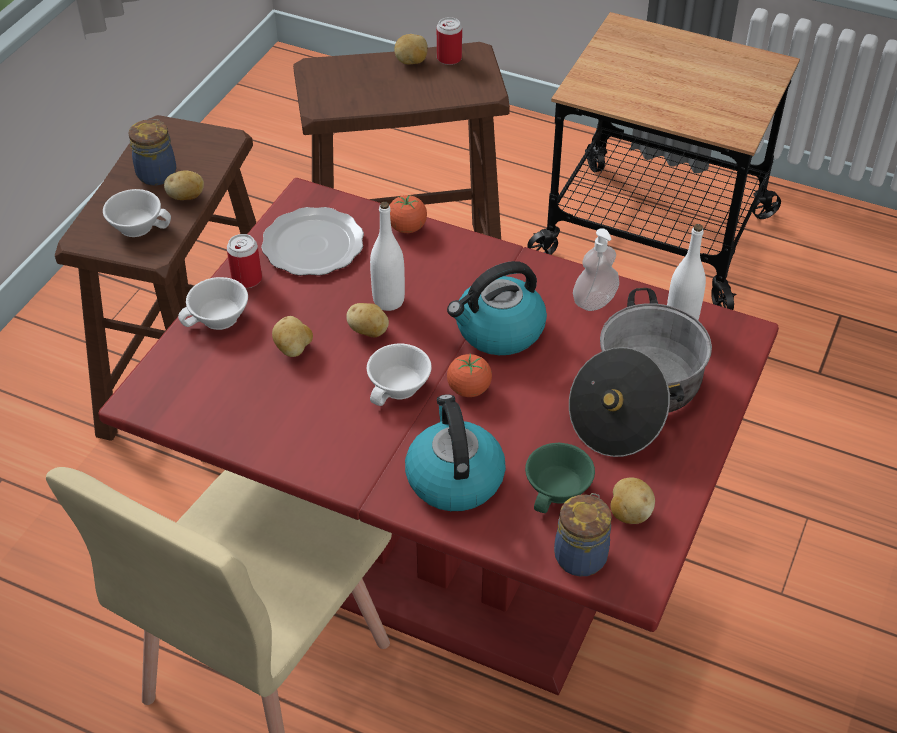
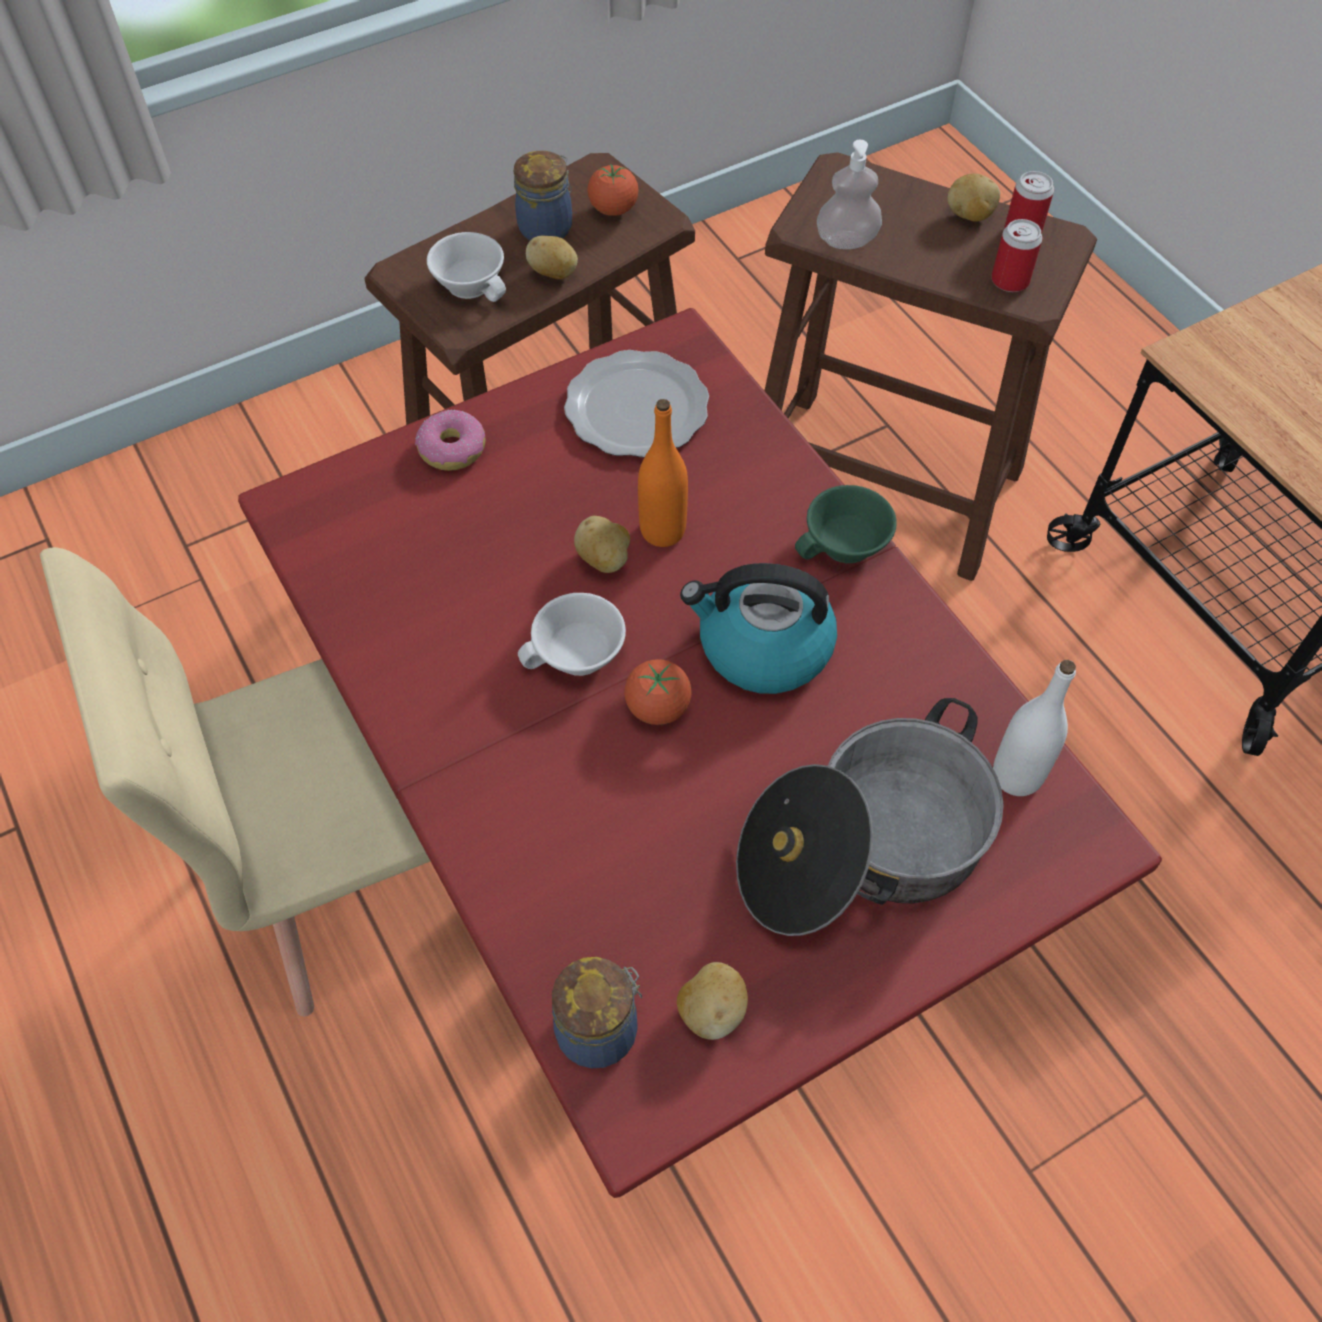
camera: 35 degrees right, 10 degrees up
white cup [178,277,248,330] -> donut [415,410,486,471]
can [227,234,262,288] -> can moved to [991,219,1042,292]
potato [272,316,313,357] -> none
white bottle [370,202,405,311] -> orange bottle [638,399,688,547]
tomato [389,195,427,233] -> tomato moved to [587,164,639,216]
kettle [405,394,506,511] -> none
green cup [525,443,595,513] -> green cup moved to [795,485,897,563]
soap dispenser [573,228,619,311] -> soap dispenser moved to [817,140,882,249]

